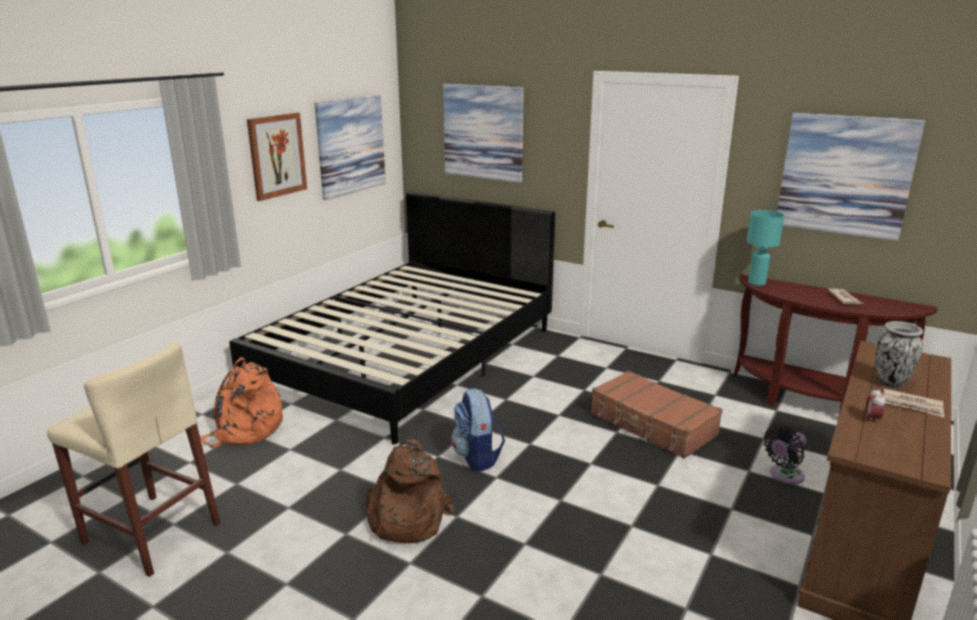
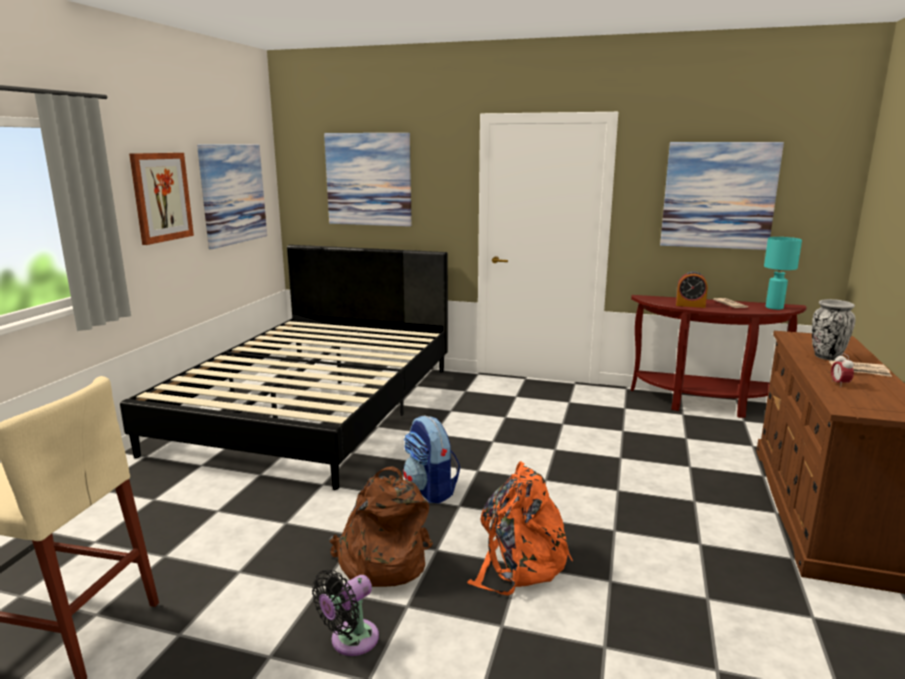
camera: 15 degrees left, 5 degrees down
orange backpack [200,357,283,448] -> orange backpack moved to [467,461,573,595]
brown suitcase [591,371,723,459] -> none
turquoise table lamp [747,210,784,286] -> turquoise table lamp moved to [764,237,802,310]
black fan [764,425,806,485] -> black fan moved to [312,570,379,656]
none -> alarm clock [676,271,708,308]

